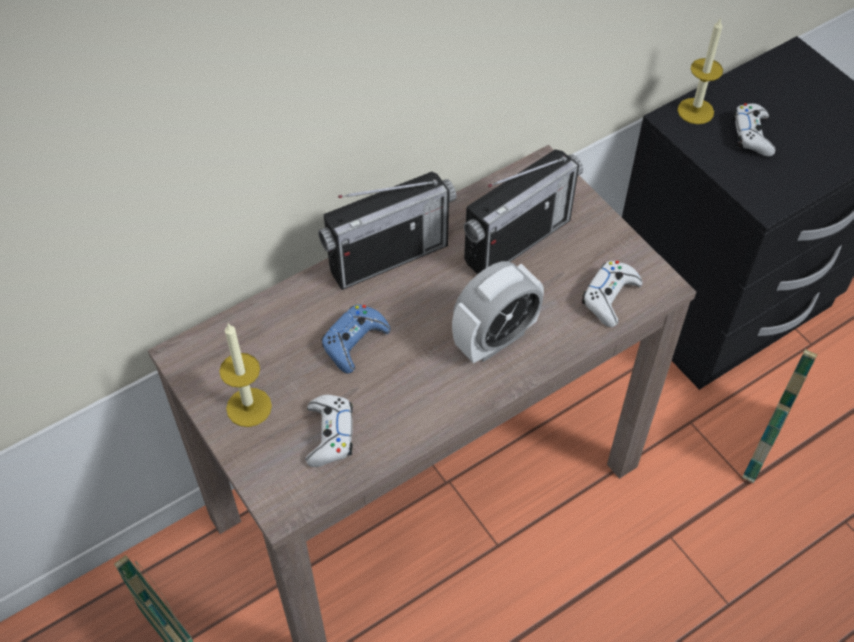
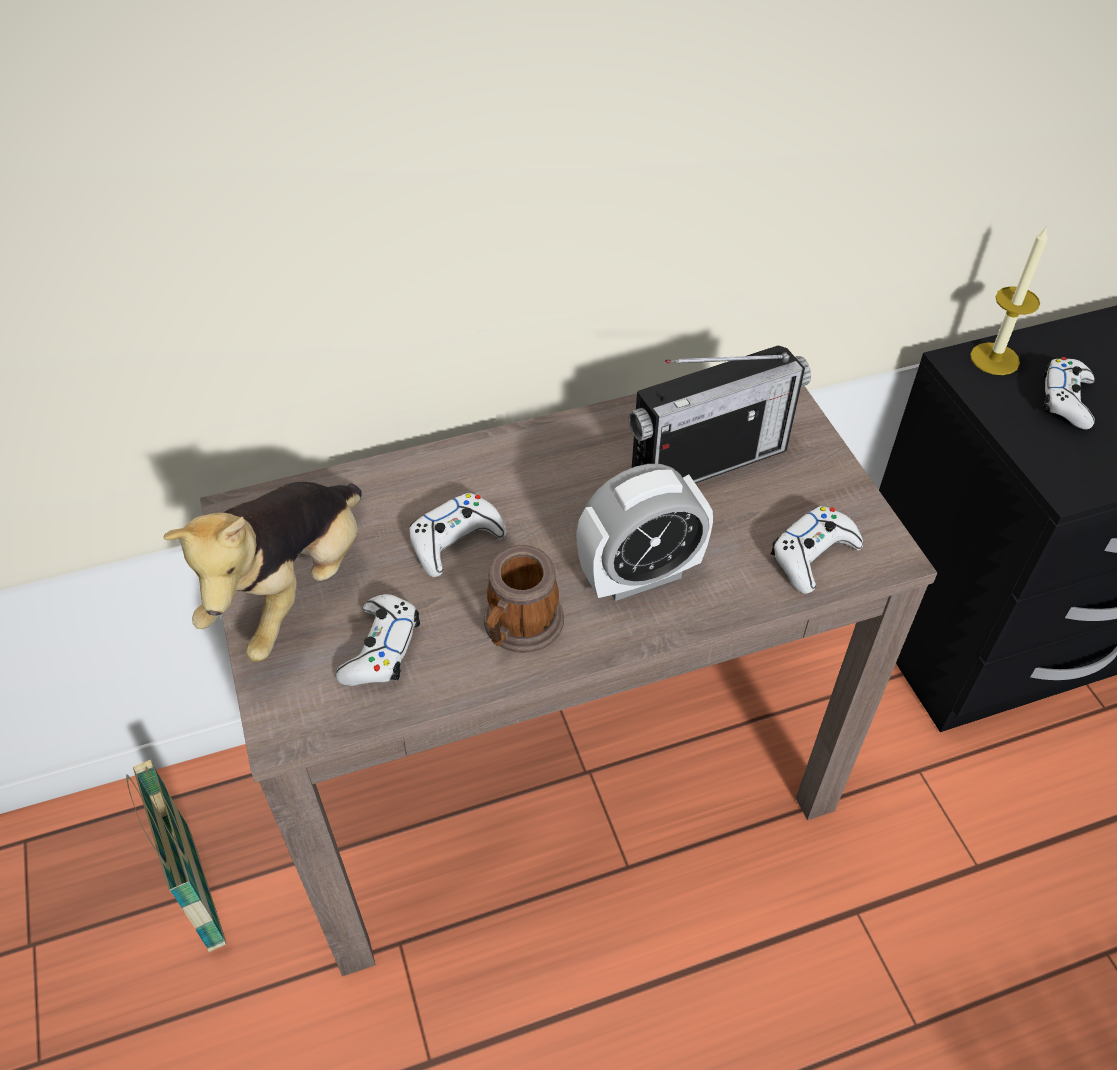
camera: 15 degrees right, 5 degrees down
candle [219,323,272,427] -> plush toy [164,482,362,661]
radio [318,172,456,290] -> none
blue game controller [321,304,390,373] -> white game controller [409,493,506,577]
basket [742,349,817,483] -> none
none -> mug [484,545,564,653]

